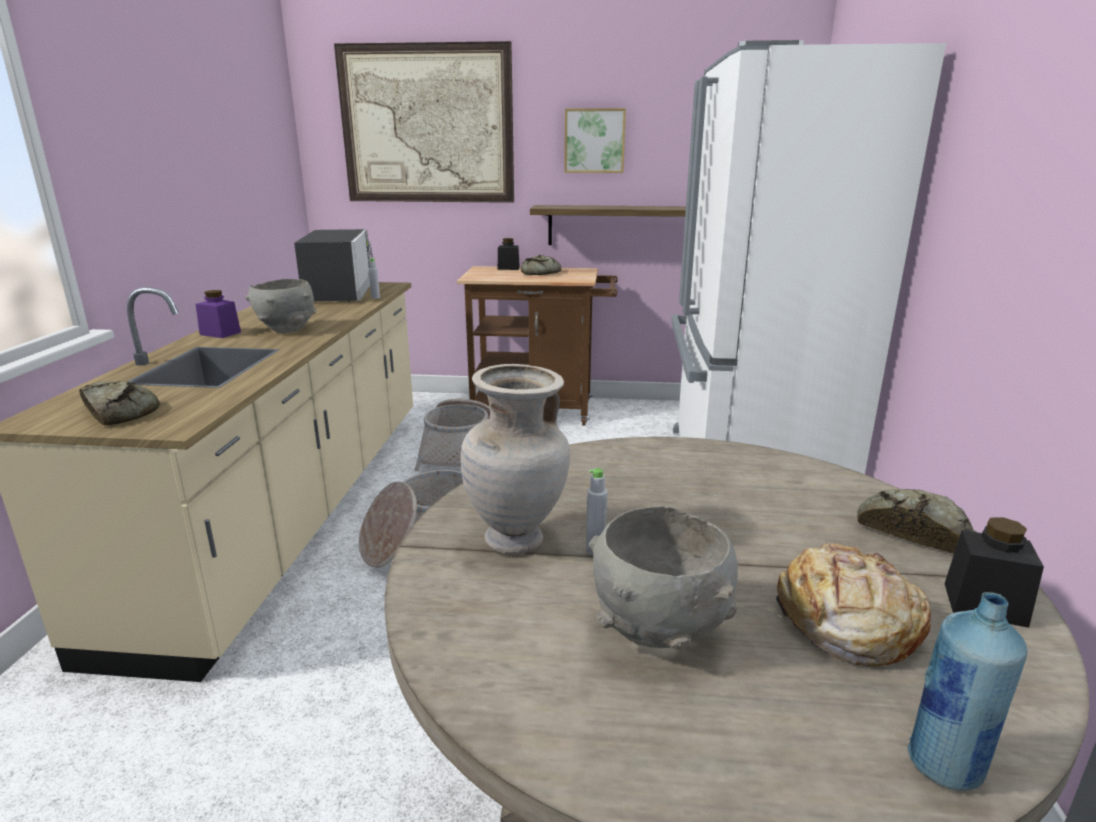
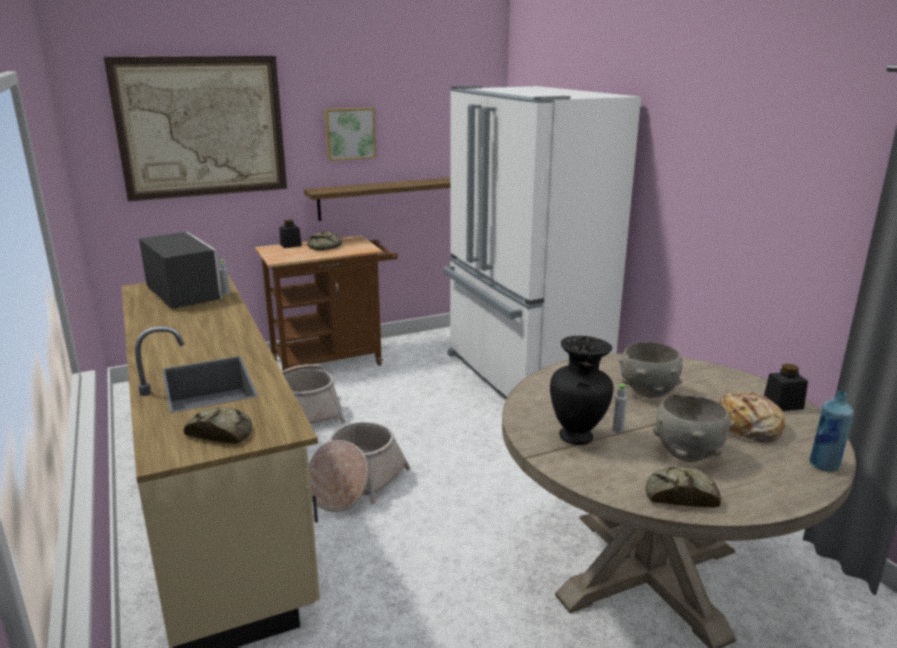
camera: 30 degrees left, 0 degrees up
purple jar [196,290,241,338] -> none
grey bowl [245,279,316,333] -> grey bowl moved to [618,342,683,398]
beige vase [461,364,570,555] -> black vase [550,336,613,445]
bread [857,489,974,554] -> bread moved to [646,467,721,508]

